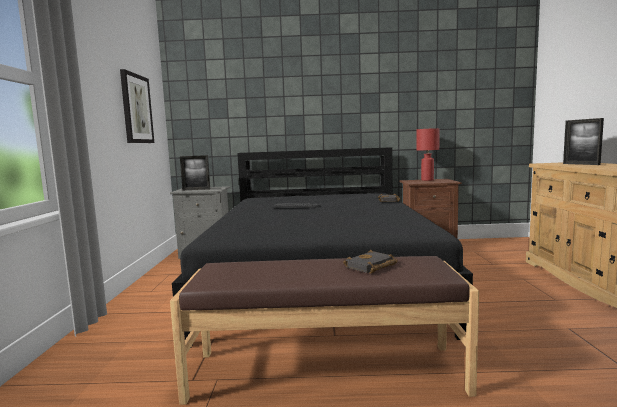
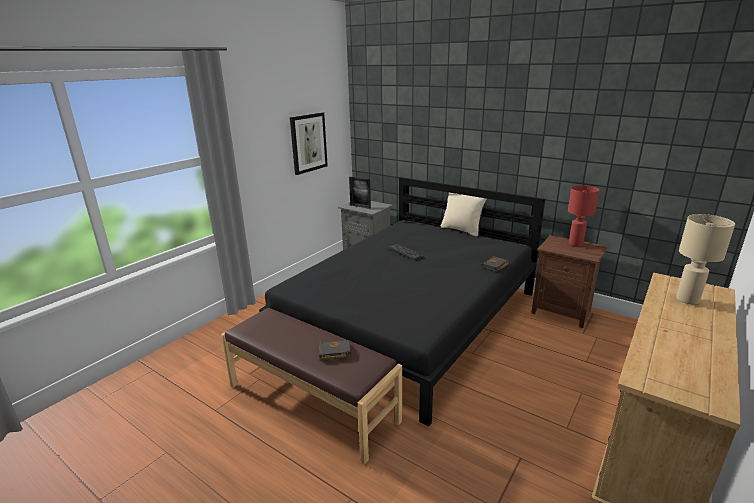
camera: 35 degrees right, 15 degrees up
picture frame [563,118,604,165] -> beige table lamp [676,214,735,305]
none -> beige pillow [440,193,487,237]

